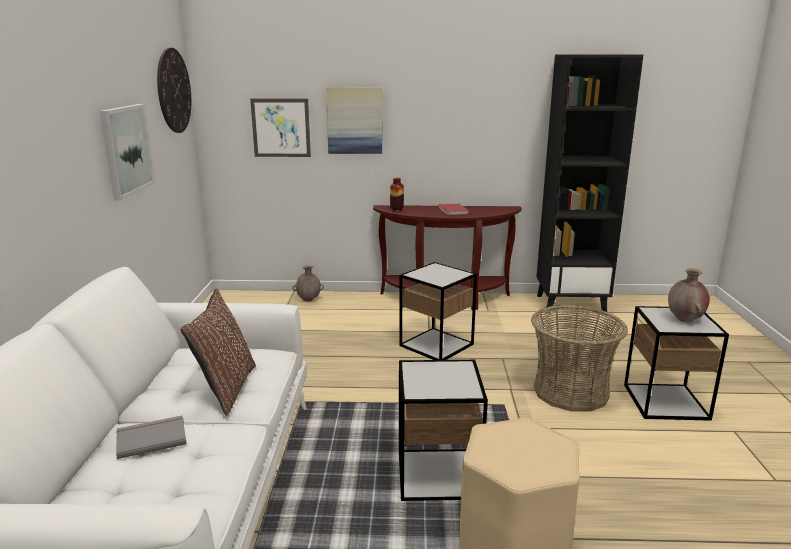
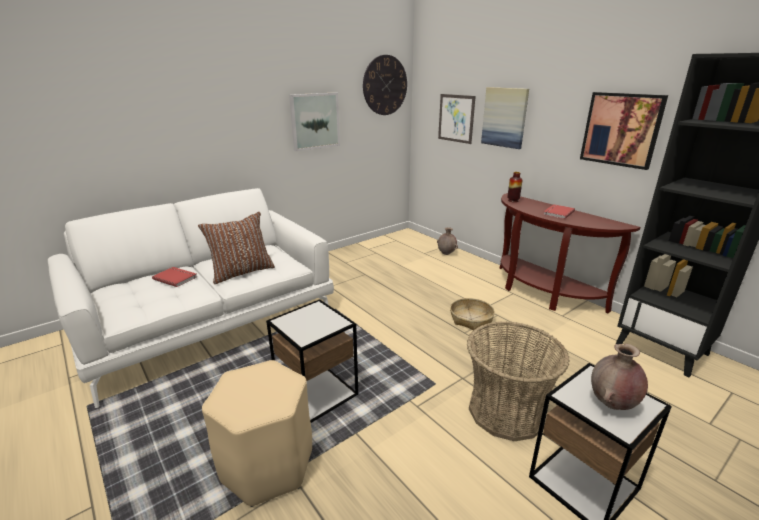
camera: 50 degrees right, 5 degrees up
grey book [116,416,187,459] -> red book [152,267,197,287]
side table [399,262,477,360] -> basket [450,298,495,330]
none -> picture [580,92,668,170]

